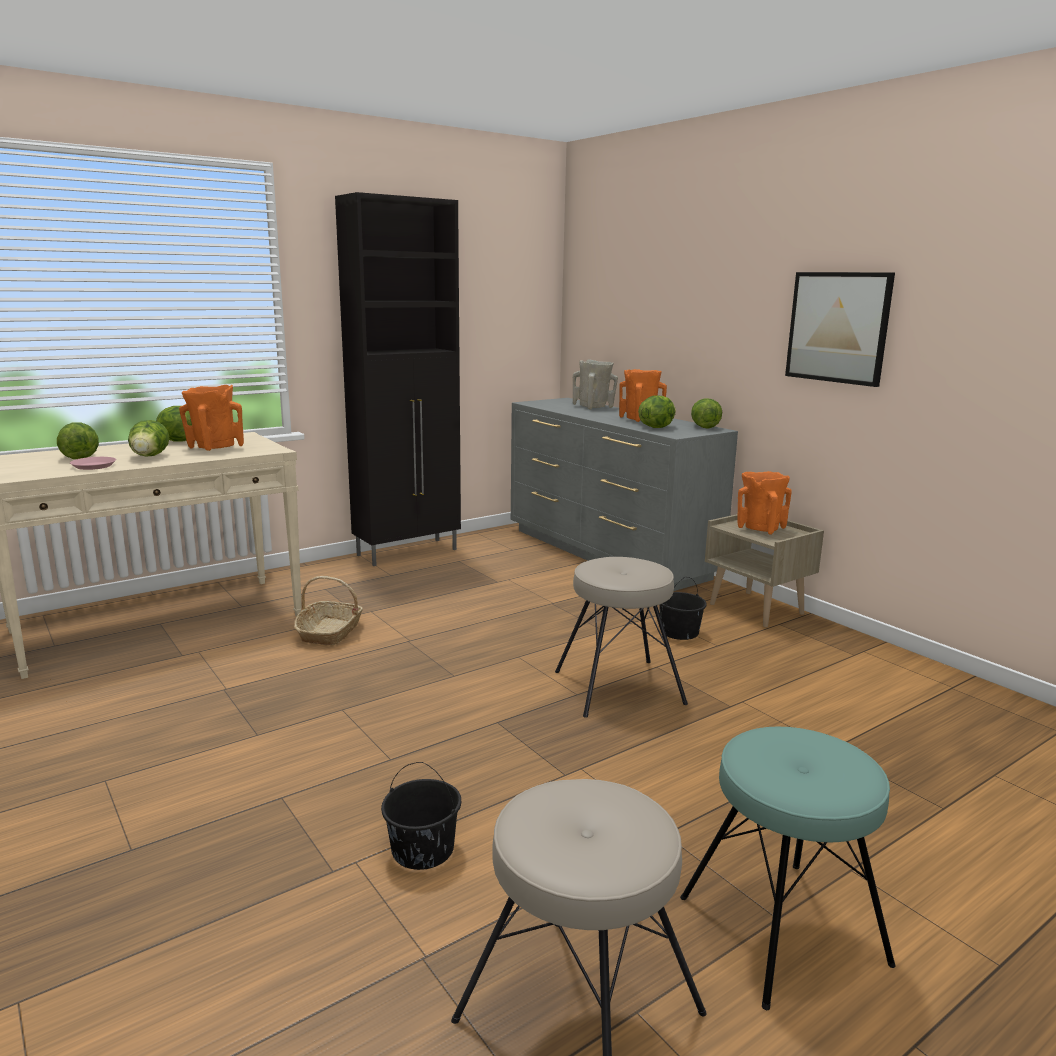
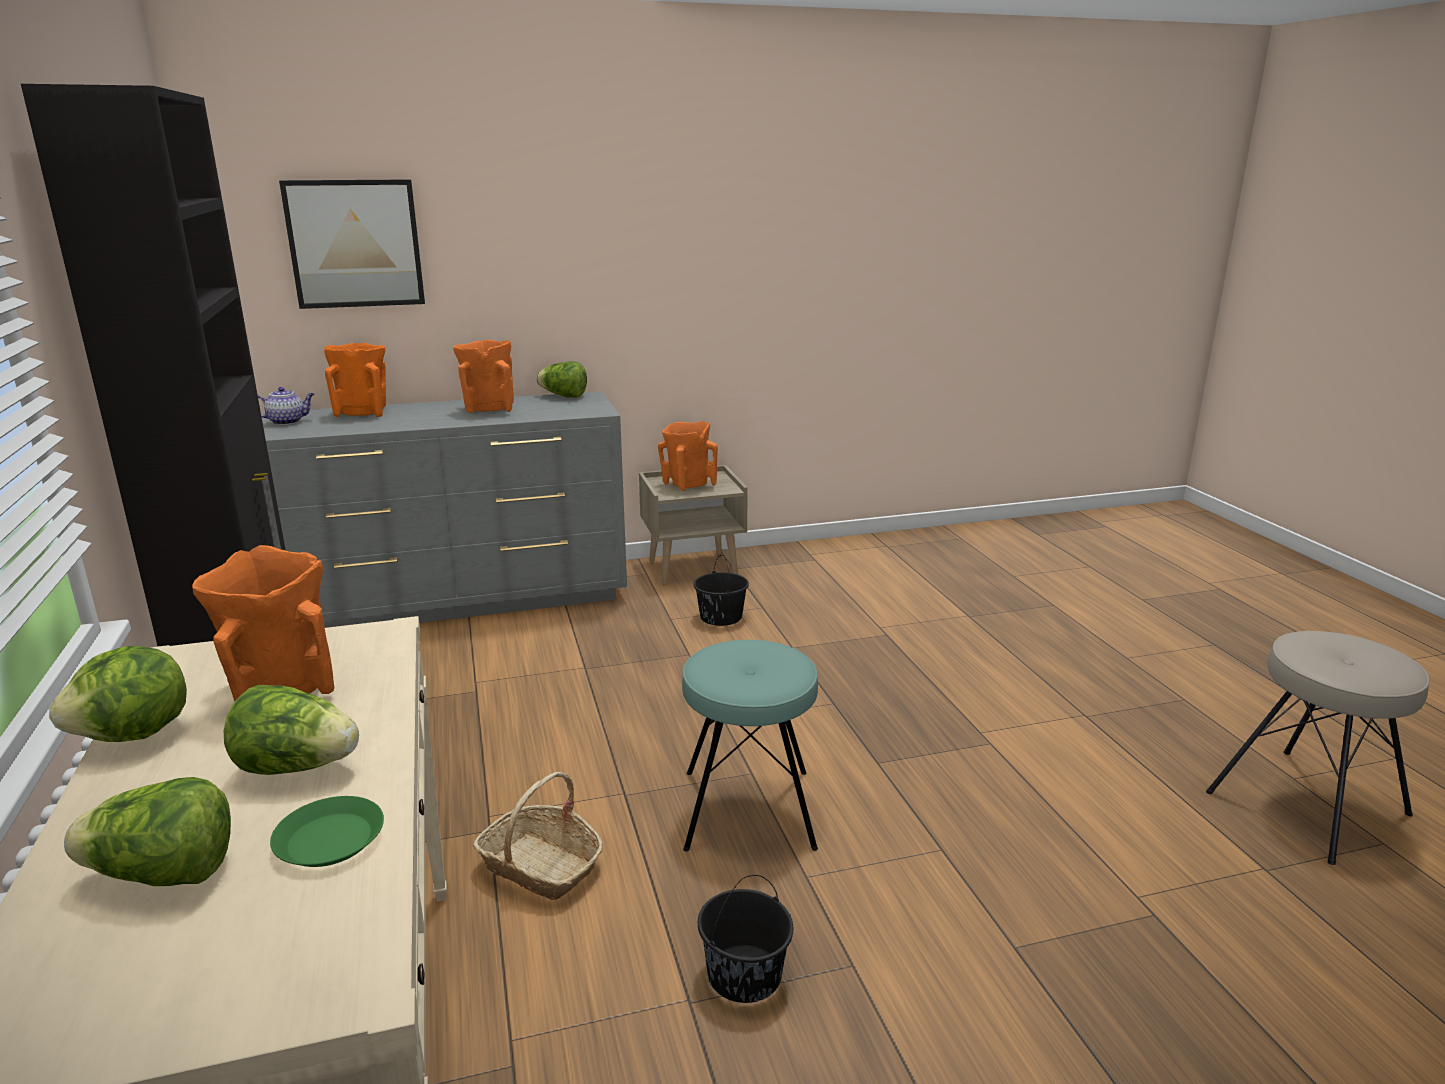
camera: 70 degrees left, 5 degrees up
pink plate [70,457,116,470] -> green plate [270,796,384,867]
black bucket [381,762,461,870] -> black bucket moved to [698,875,793,1003]
beige stool [555,557,688,717] -> none
beige vase [573,360,618,409] -> orange vase [324,343,386,417]
lettuce [638,396,676,428] -> none
turquoise stool [680,727,895,1010] -> turquoise stool moved to [682,640,818,851]
picture [785,272,895,387] -> picture moved to [279,179,425,309]
none -> teapot [258,387,314,425]

